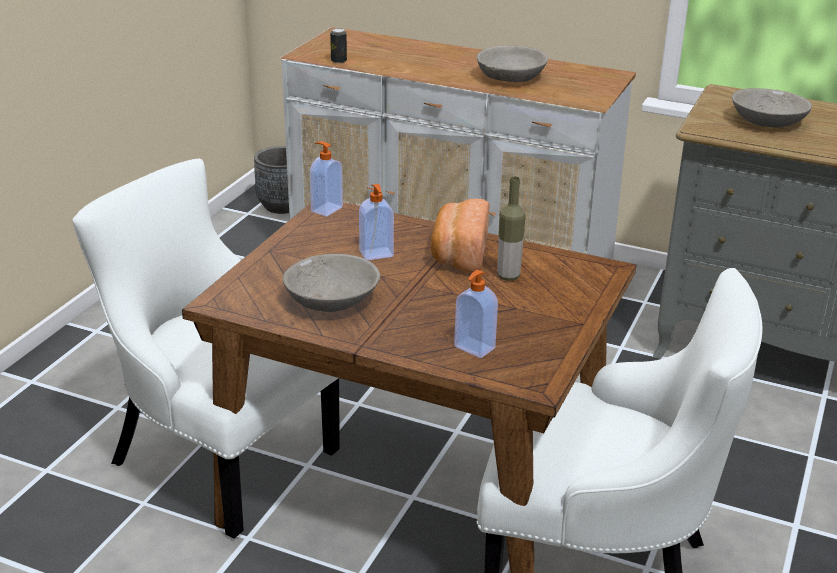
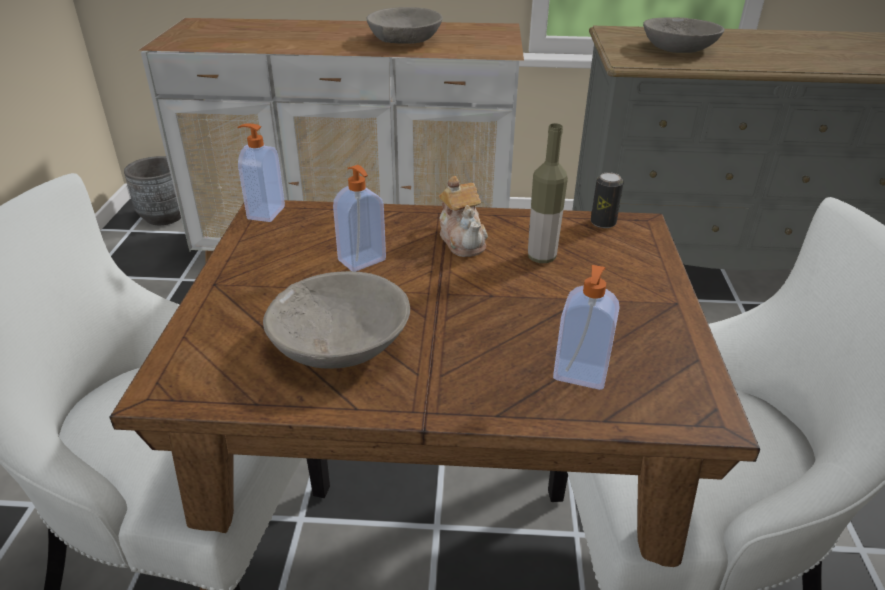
camera: 20 degrees left, 5 degrees up
can [330,28,347,63] -> can moved to [591,172,624,228]
bread [431,199,489,273] -> teapot [439,176,488,257]

